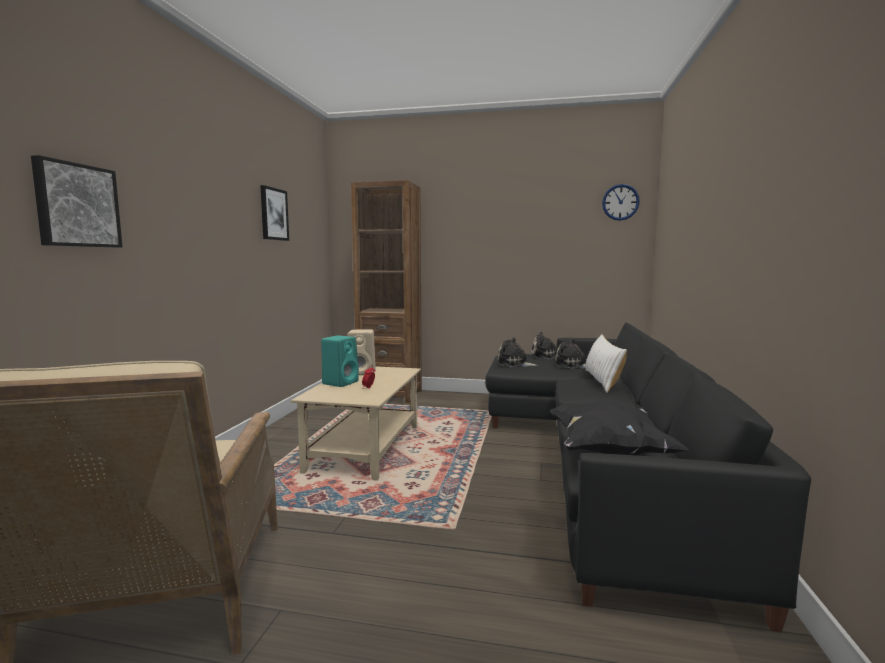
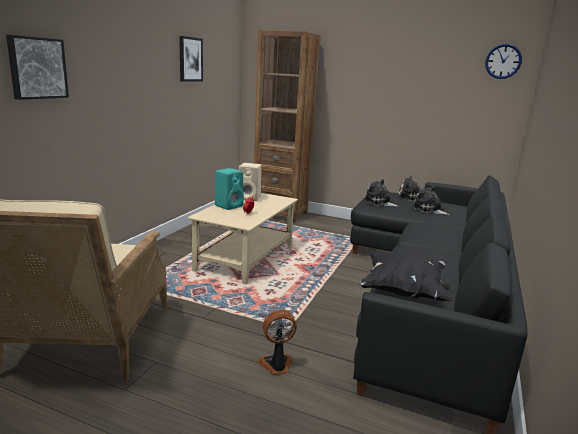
camera: 10 degrees right, 10 degrees up
white pillow [586,335,627,393] -> none
none -> fan [258,310,297,375]

